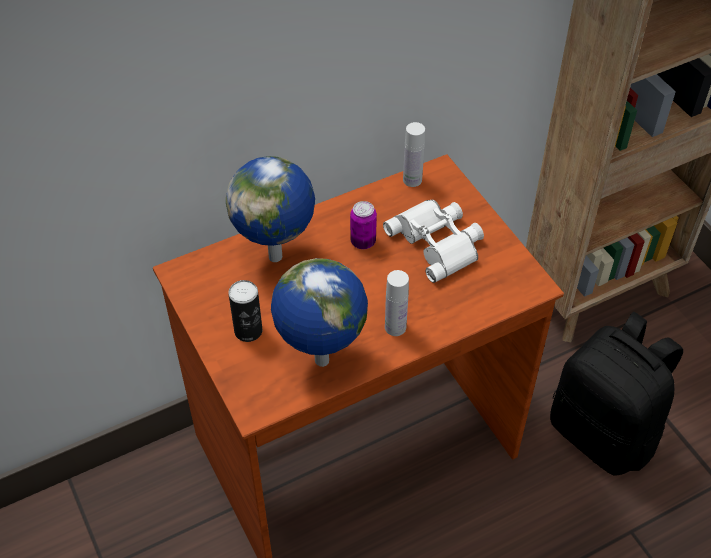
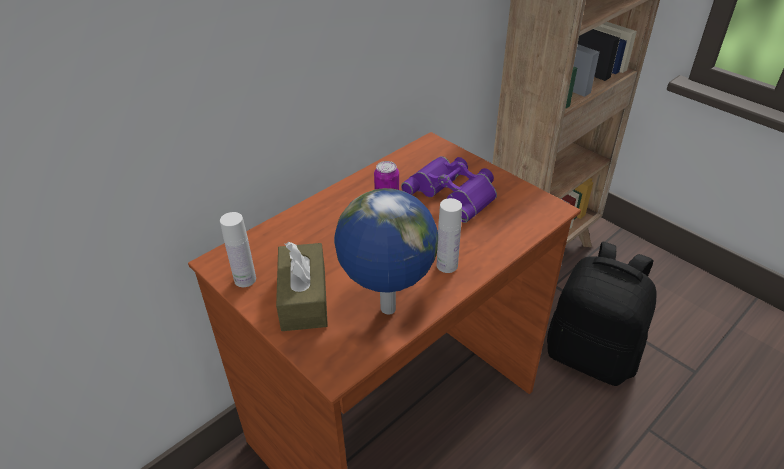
camera: 15 degrees left, 10 degrees down
globe [226,156,315,262] -> none
can [228,280,263,342] -> brown tissue box [276,242,328,331]
white binoculars [383,200,484,283] -> purple binoculars [401,156,497,223]
white bottle [403,122,425,187] -> white bottle moved to [220,212,256,287]

